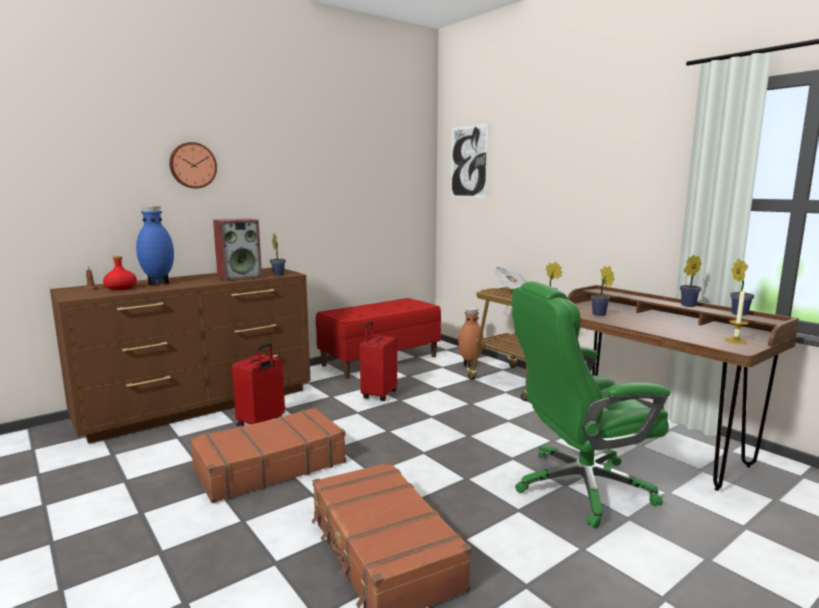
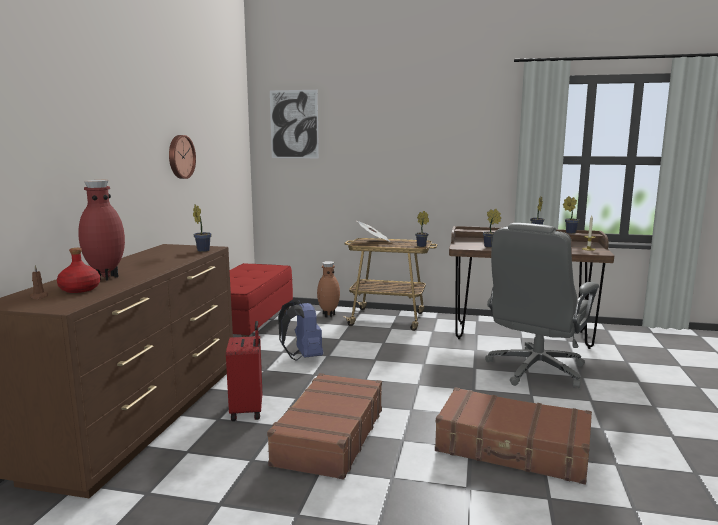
camera: 40 degrees left, 0 degrees up
blue vase [136,206,174,286] -> red vase [78,180,125,281]
wall clock [169,142,217,188] -> wall clock moved to [169,135,196,179]
speaker [213,218,262,281] -> none
red suitcase [360,321,397,401] -> blue backpack [278,300,323,361]
green office chair [512,281,670,529] -> grey office chair [485,223,599,388]

